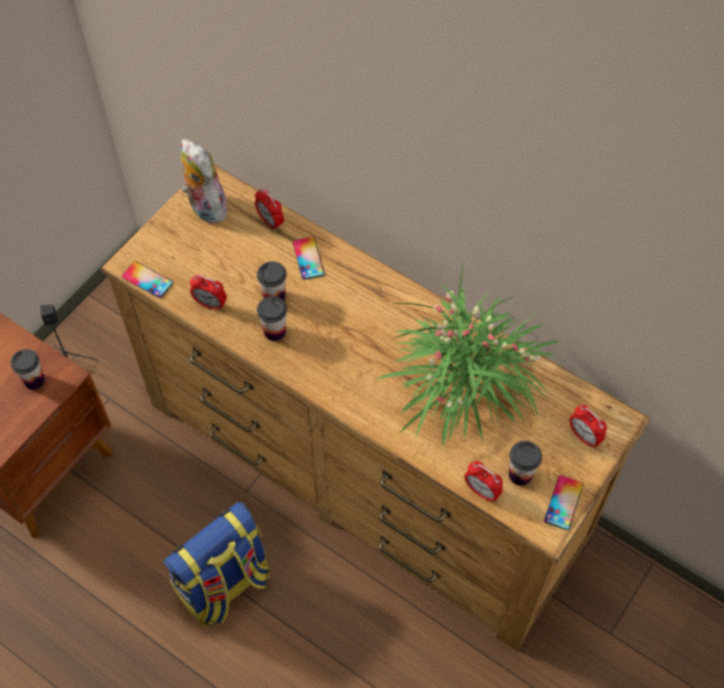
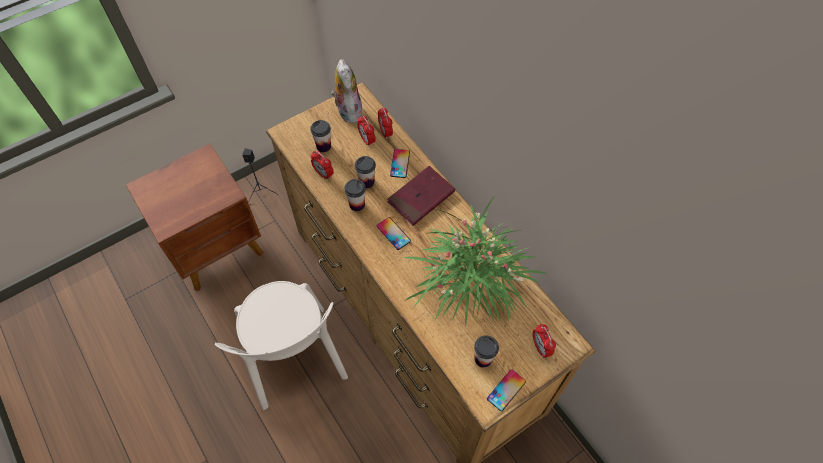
camera: 20 degrees right, 0 degrees up
cup [11,349,45,390] -> cup moved to [310,120,331,152]
phone [122,261,173,298] -> phone moved to [377,217,411,250]
backpack [163,502,270,627] -> beige chair [215,281,348,410]
alarm clock [464,461,503,502] -> alarm clock moved to [357,115,375,146]
none -> red book [387,166,455,226]

